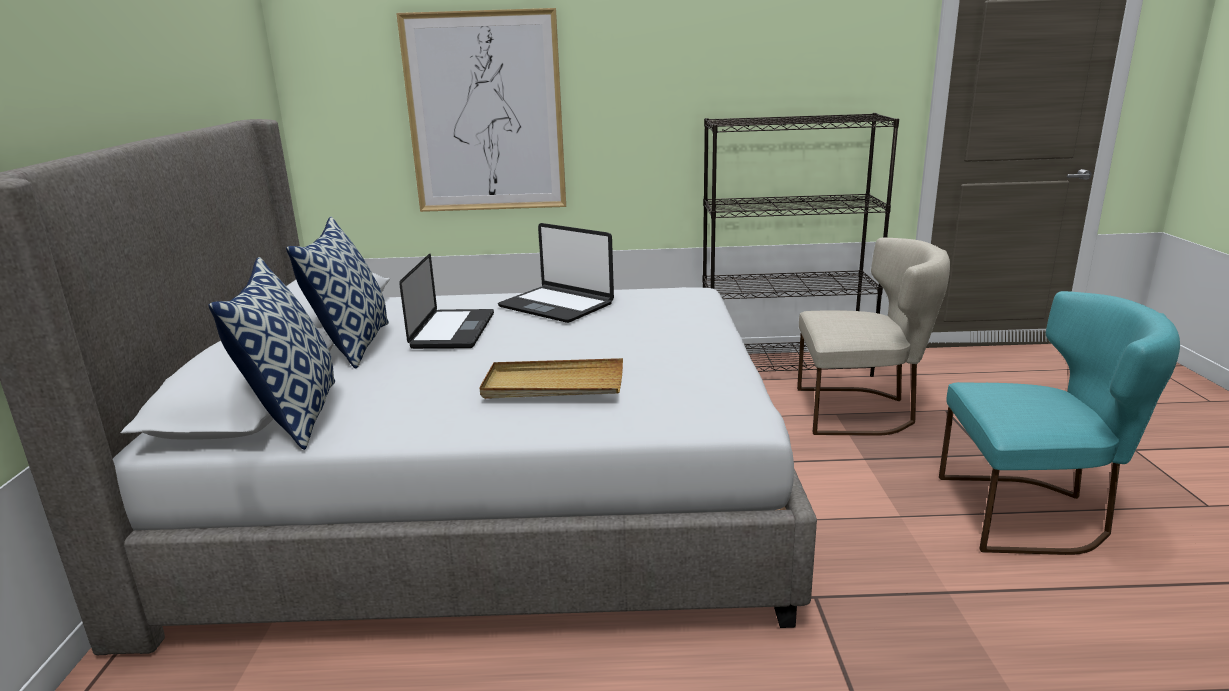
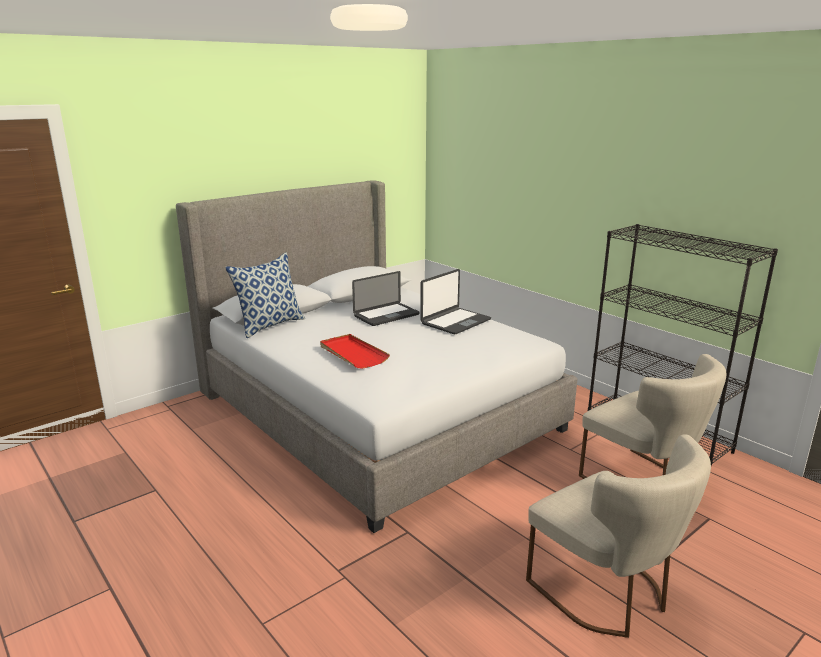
camera: 50 degrees right, 0 degrees up
pillow [286,217,389,369] -> none
picture [396,8,566,212] -> none
beige tray [480,358,623,399] -> red tray [320,334,390,369]
laptop [498,223,614,323] -> laptop turned 135 degrees counterclockwise [420,269,491,334]
turquoise chair [939,291,1180,555] -> beige chair [526,434,711,638]

